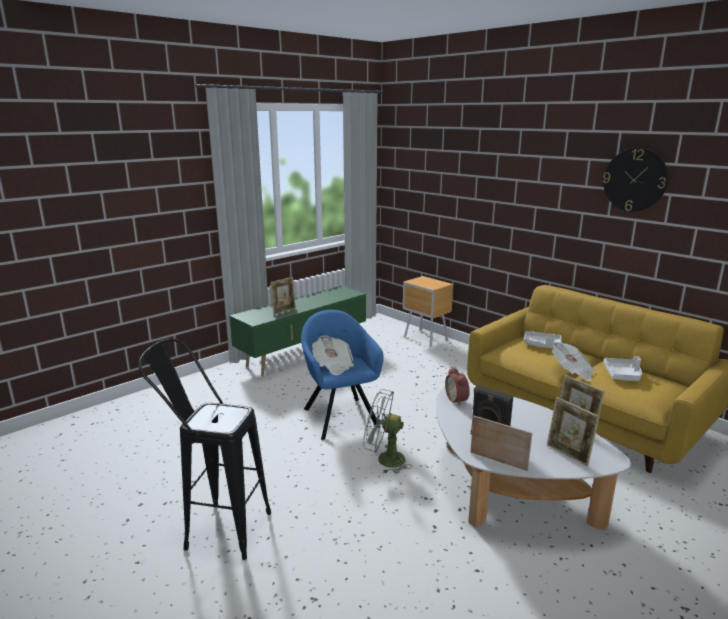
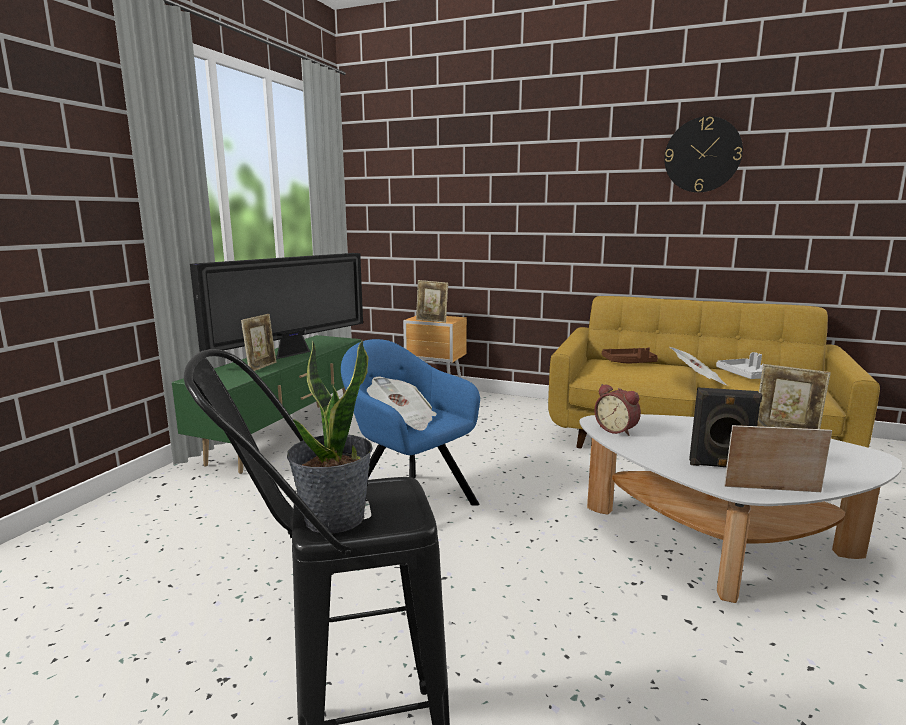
camera: 25 degrees left, 5 degrees down
grey fan [364,389,412,474] -> none
grey tray [524,331,562,348] -> brown tray [602,348,658,363]
picture frame [547,397,600,466] -> picture frame moved to [416,280,448,323]
none -> television [190,253,363,359]
none -> potted plant [287,340,373,533]

